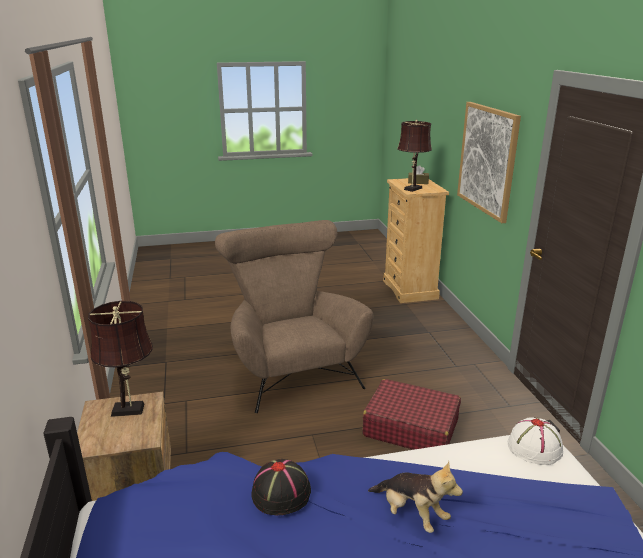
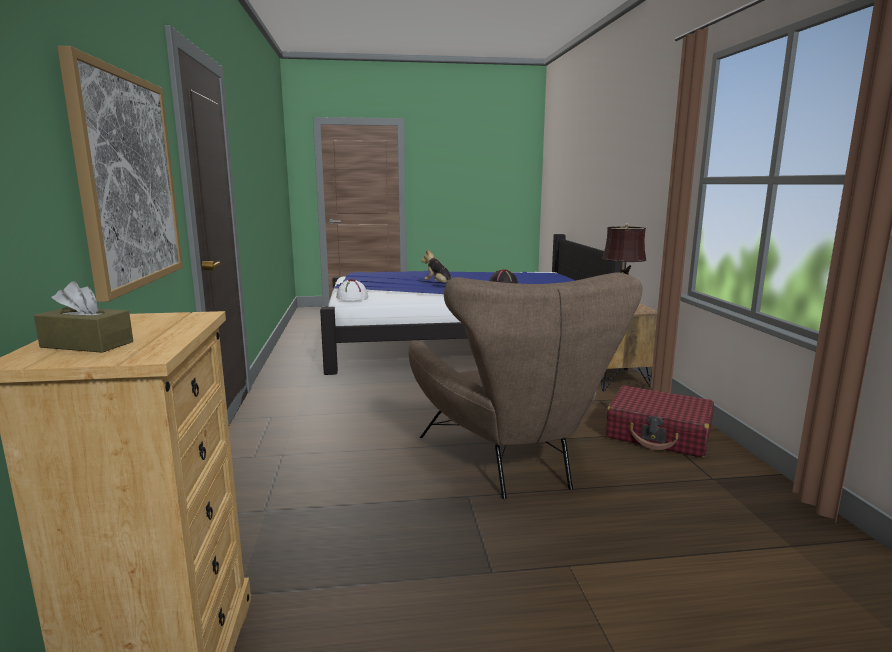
camera: 175 degrees left, 10 degrees down
red suitcase [362,379,461,450] -> red suitcase moved to [606,385,714,458]
brown table lamp [398,120,432,192] -> none

